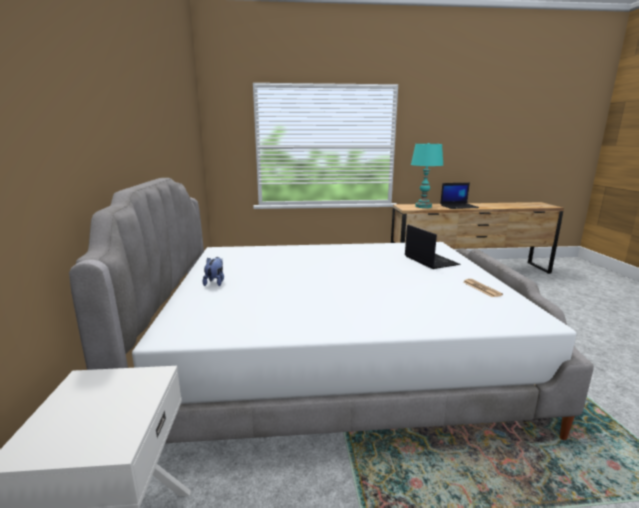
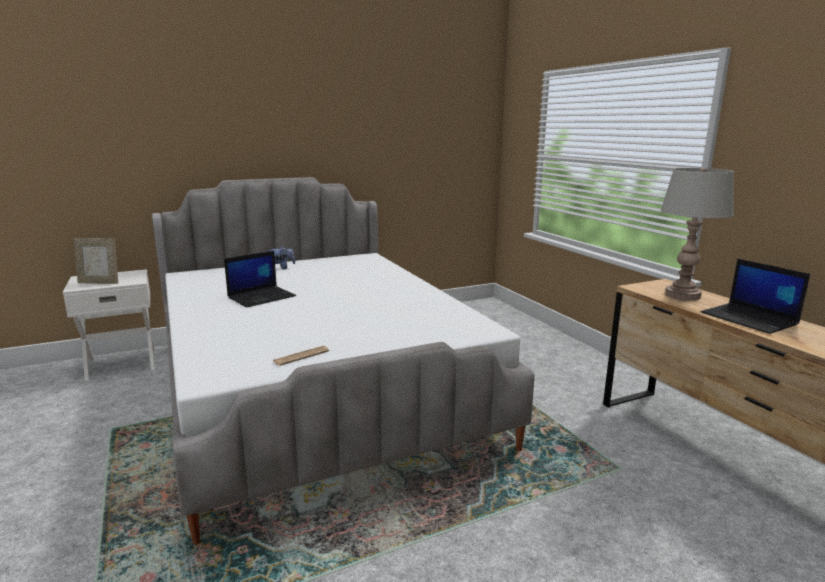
camera: 70 degrees right, 0 degrees up
laptop [405,225,461,269] -> laptop moved to [224,251,296,308]
turquoise table lamp [411,143,443,208] -> grey table lamp [660,168,734,301]
none -> picture frame [74,238,118,284]

